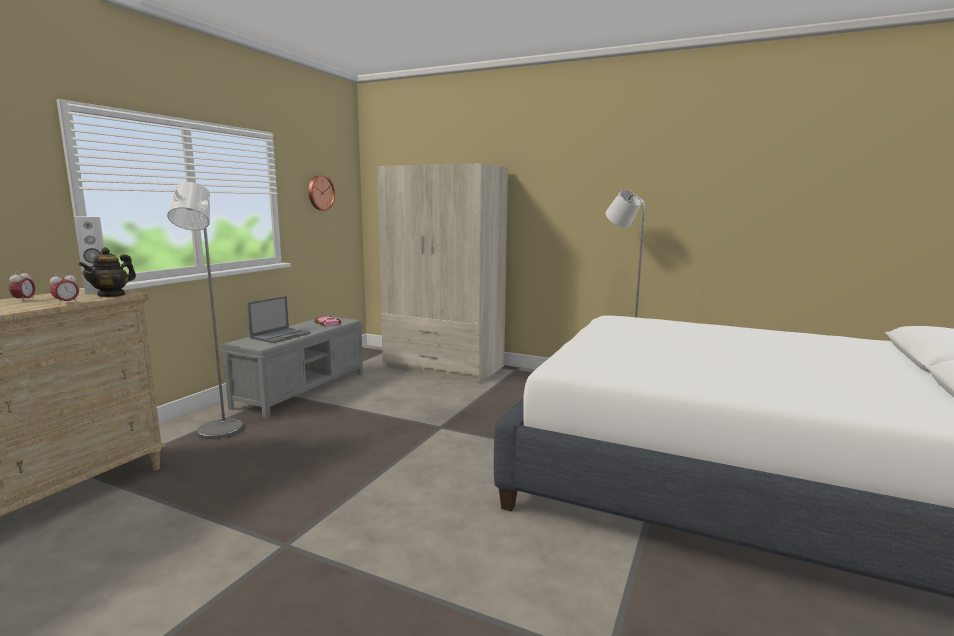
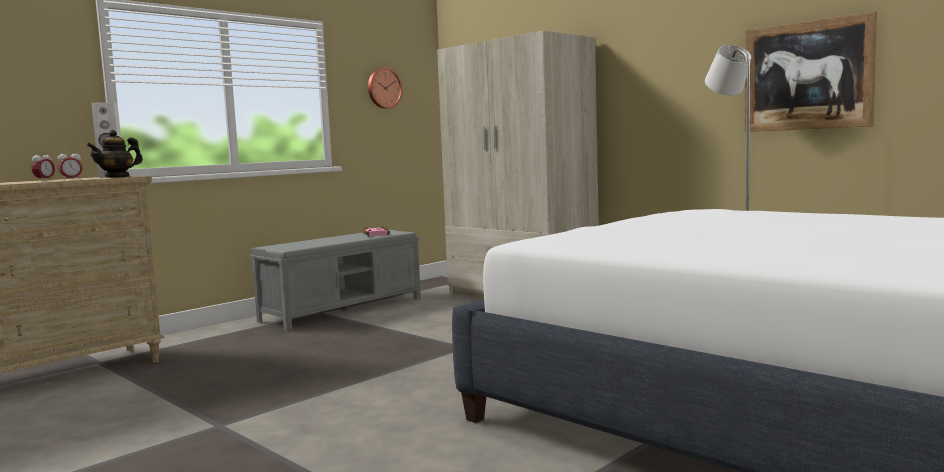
camera: 20 degrees right, 5 degrees down
grey floor lamp [167,182,243,439] -> none
laptop [247,296,311,343] -> none
none -> picture [744,11,877,132]

